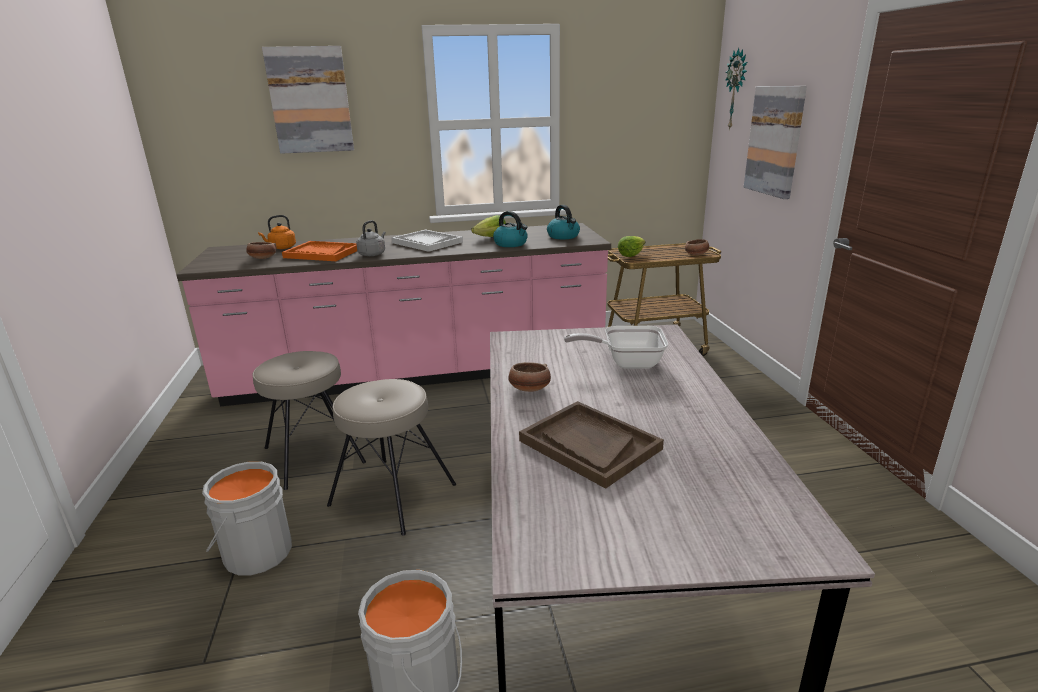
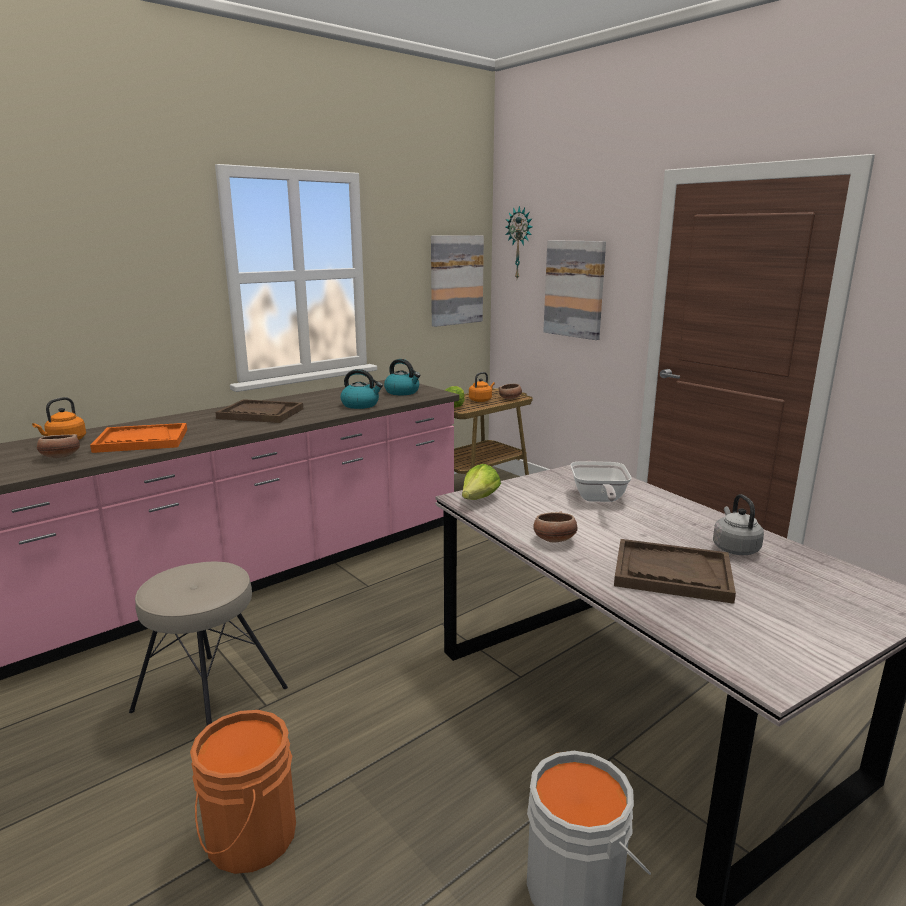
camera: 30 degrees left, 5 degrees down
grey bucket [202,462,292,575] -> orange bucket [190,710,296,874]
picture [262,46,354,154] -> picture moved to [431,235,484,327]
beige stool [327,379,456,536] -> none
grey kettle [356,220,386,256] -> grey kettle moved to [713,494,764,555]
white tray [391,230,463,252] -> brown tray [215,399,303,423]
lettuce [471,215,506,237] -> lettuce moved to [462,464,501,500]
frying pan [564,326,668,369] -> frying pan turned 60 degrees counterclockwise [571,461,632,502]
none -> orange kettle [469,372,495,402]

